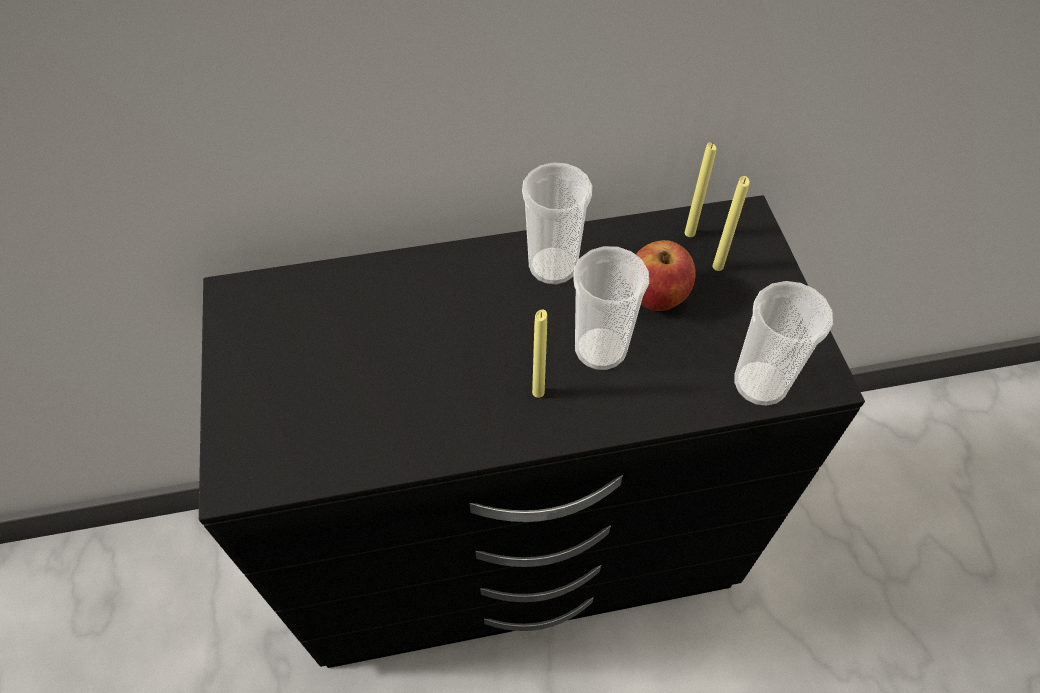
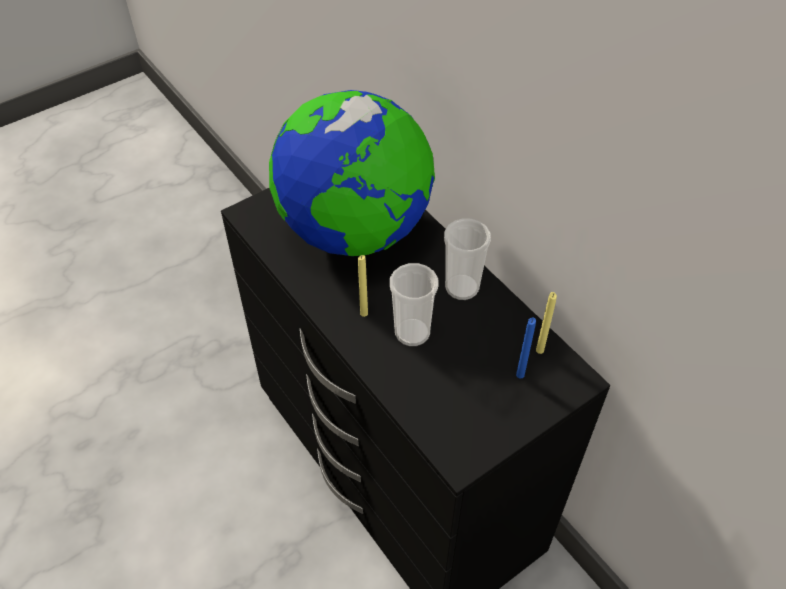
camera: 65 degrees right, 5 degrees down
apple [635,240,696,311] -> none
yellow candle [713,176,750,271] -> blue candle [516,317,536,378]
cup [734,281,833,406] -> none
none -> globe [269,90,435,256]

